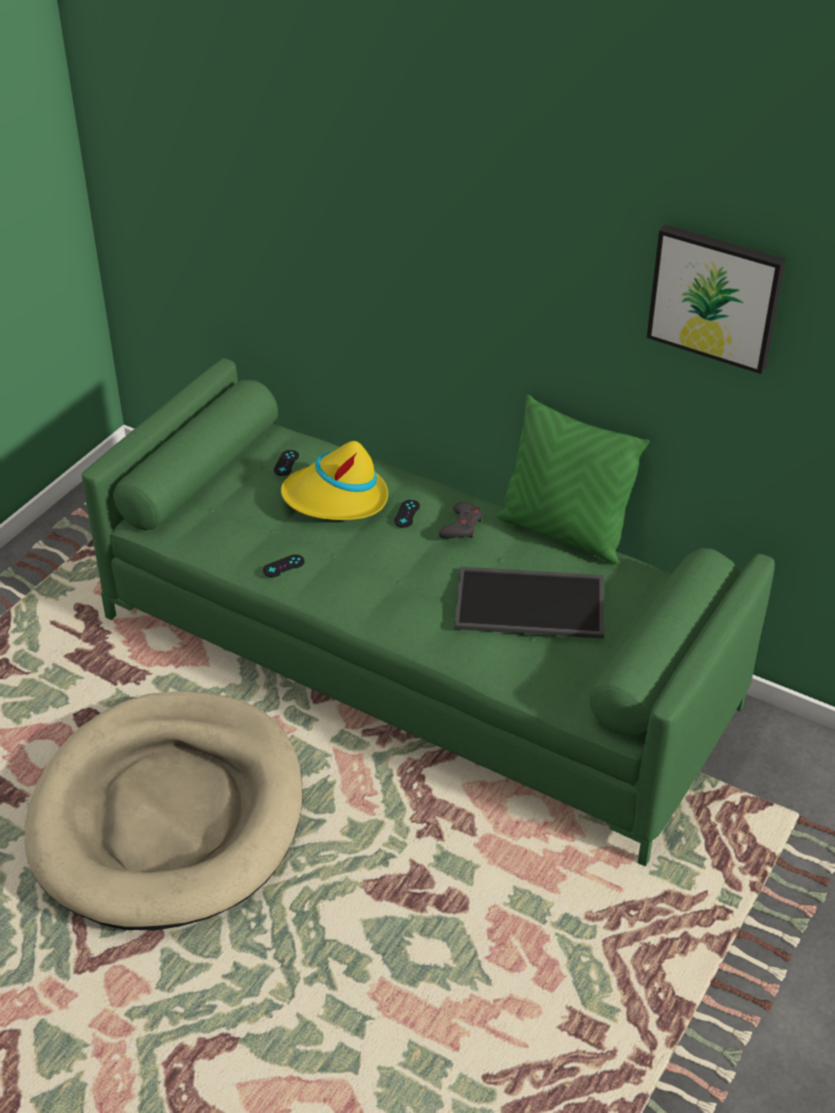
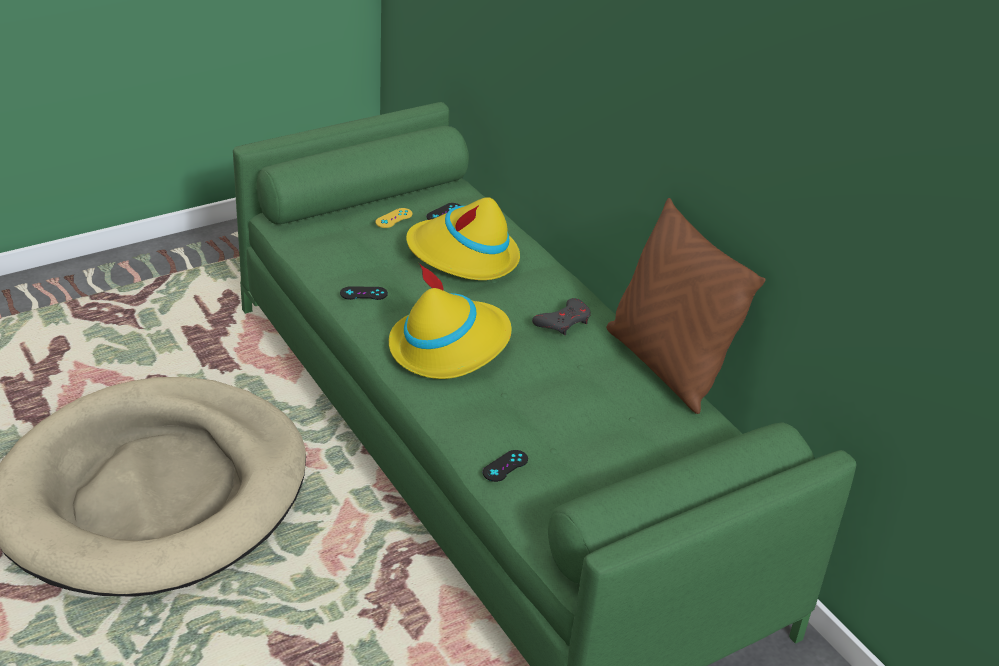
camera: 25 degrees right, 5 degrees down
black game controller [394,500,420,528] -> black game controller moved to [483,450,528,482]
tray [454,567,604,639] -> none
green pillow [497,395,649,564] -> brown pillow [606,198,766,414]
picture [647,224,786,374] -> none
none -> yellow game controller [375,208,412,228]
none -> yellow hat [389,263,512,379]

